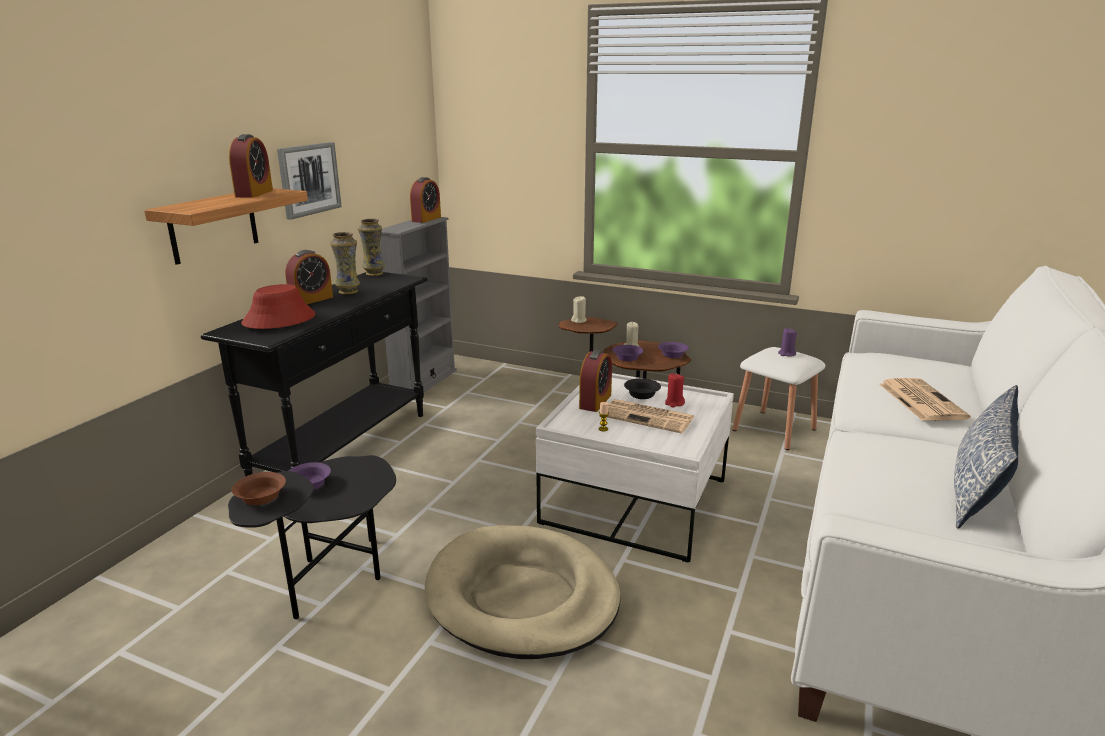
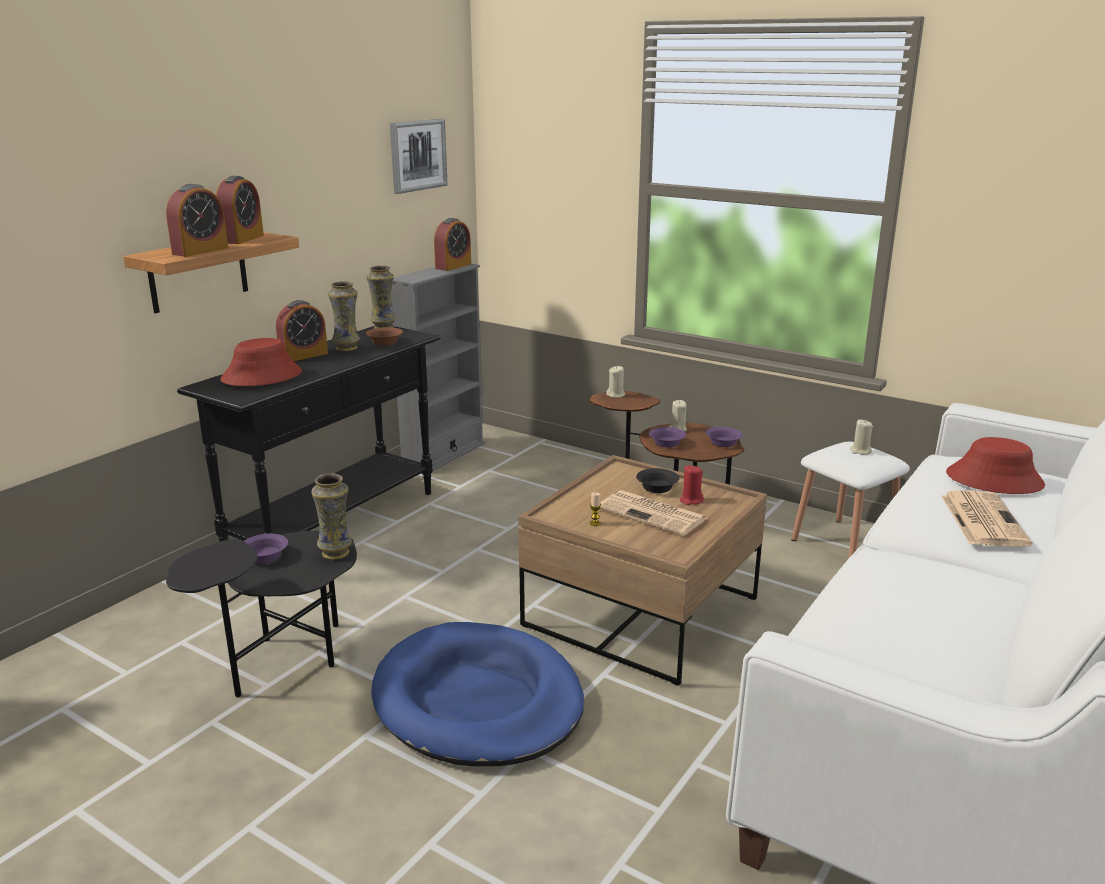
camera: 10 degrees right, 0 degrees up
brown bowl [232,472,286,505] -> brown bowl moved to [366,327,403,345]
picture [277,142,342,220] -> picture moved to [390,119,448,194]
beige dog bed [425,525,621,659] -> blue dog bed [371,622,584,766]
white coffee table [536,373,734,562] -> brown coffee table [518,455,767,686]
alarm clock [579,350,612,412] -> alarm clock moved to [166,184,228,257]
purple candle [778,328,797,357] -> beige candle [850,419,873,455]
pillow [954,385,1019,528] -> none
none -> vase [312,473,352,560]
none -> red hat [946,437,1045,494]

